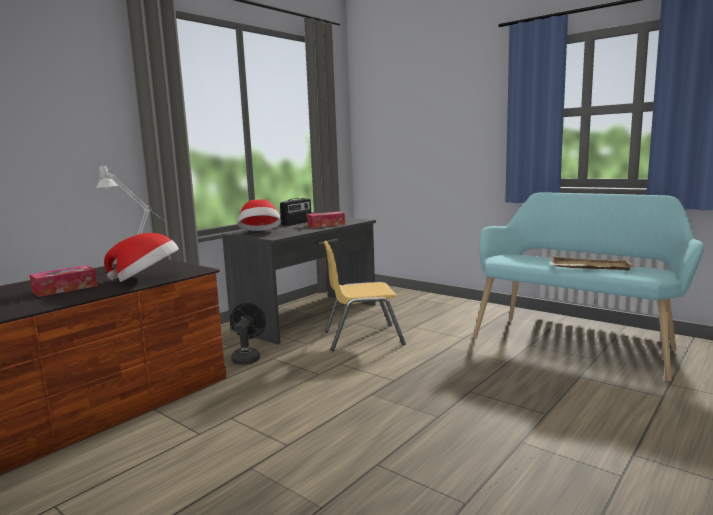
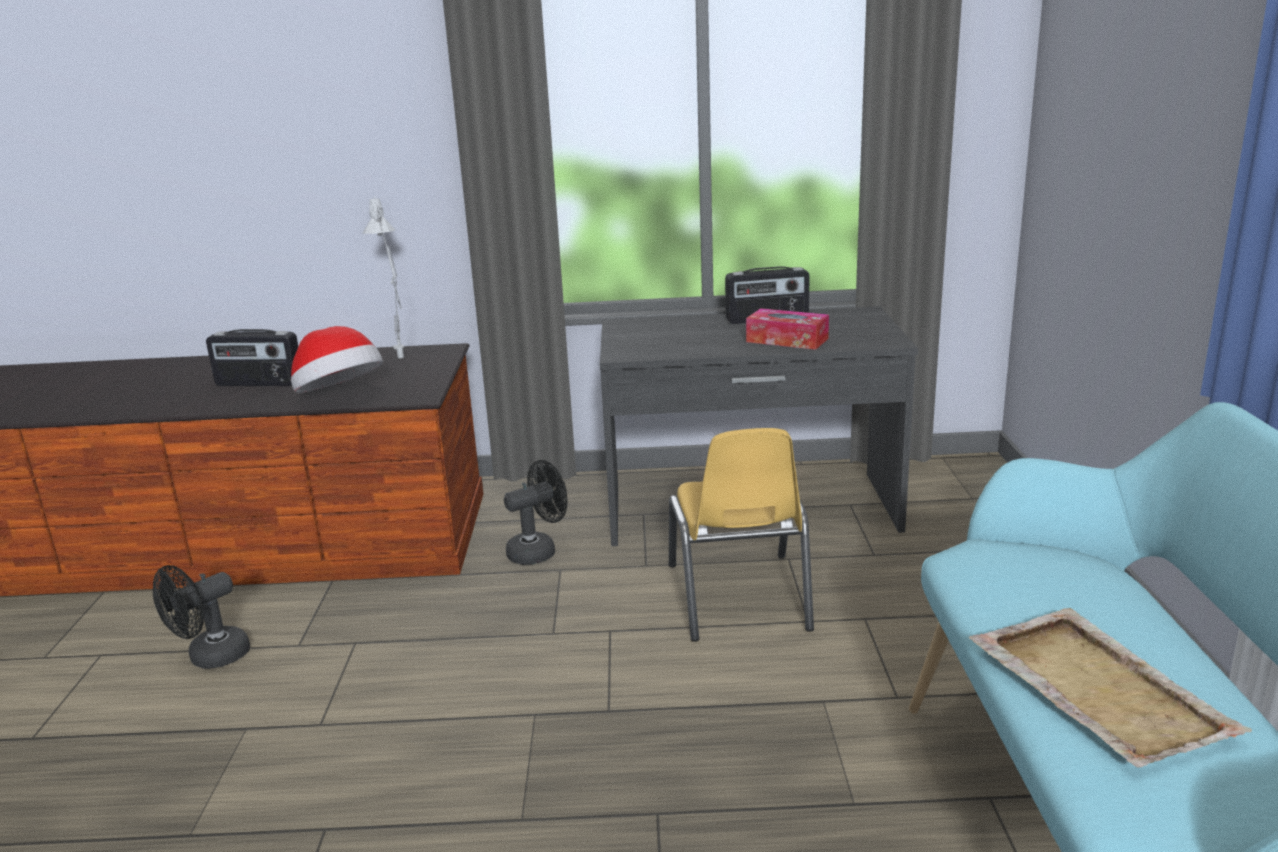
camera: 50 degrees right, 10 degrees up
tissue box [29,265,97,297] -> radio [206,329,298,386]
hat [238,199,281,231] -> none
yellow chair [324,241,406,351] -> yellow chair turned 135 degrees counterclockwise [669,428,814,642]
none -> black fan [153,565,250,669]

